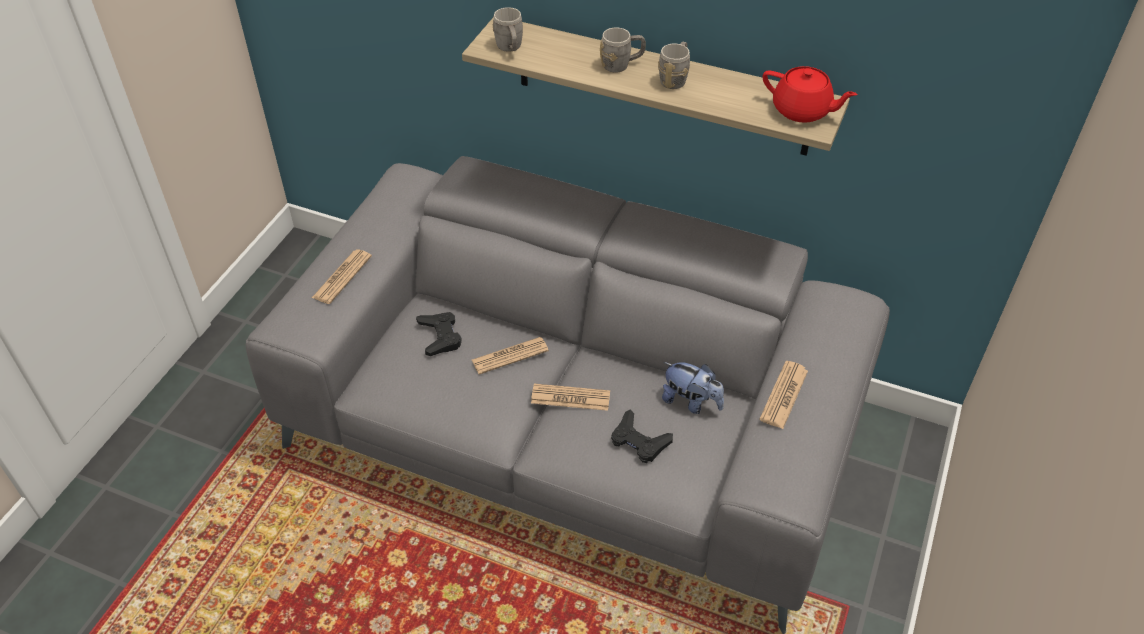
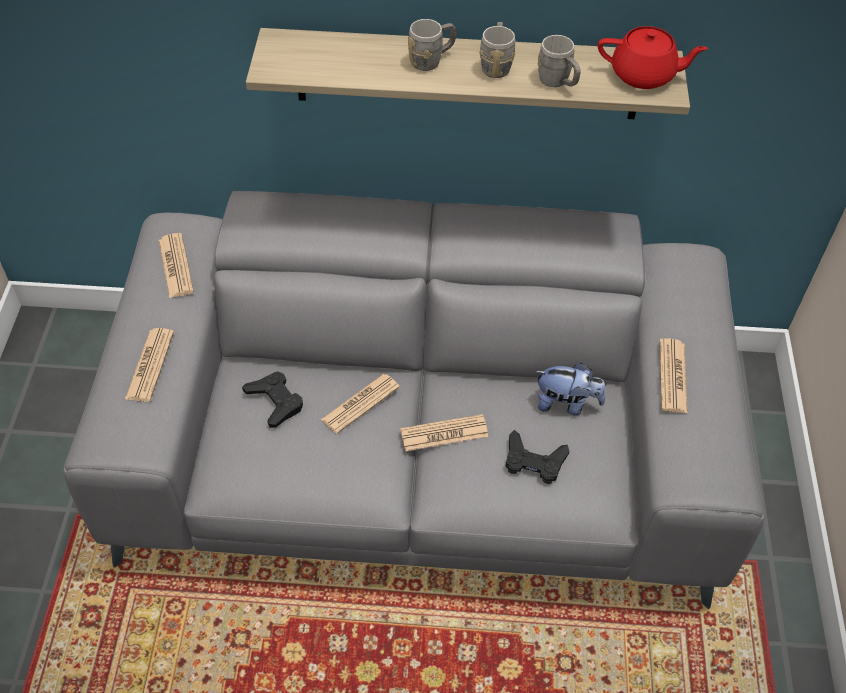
camera: 20 degrees left, 5 degrees up
grey mug [492,7,523,52] -> grey mug moved to [538,35,581,87]
none -> newspaper [159,233,194,298]

